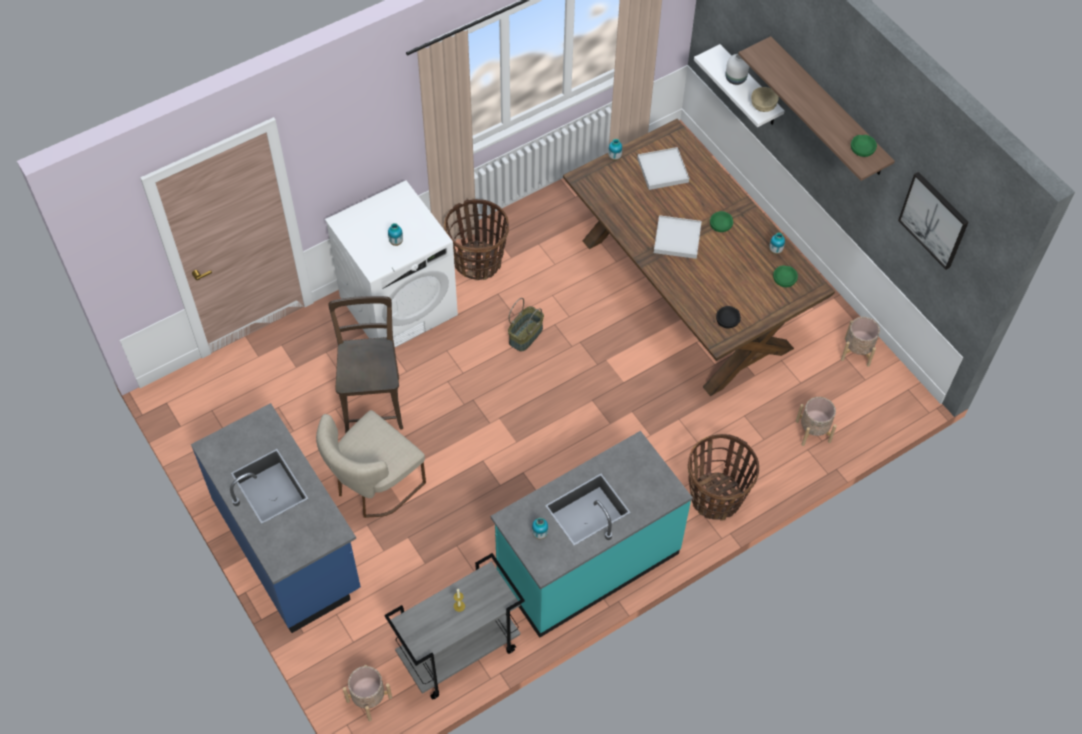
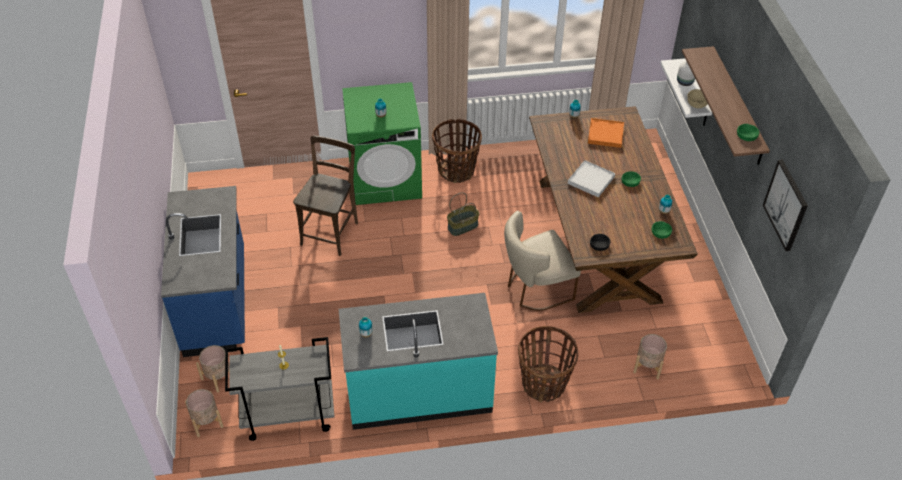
camera: 25 degrees right, 10 degrees down
beige chair [316,410,426,518] -> beige chair moved to [504,211,581,311]
white washing machine [325,180,458,347] -> green washing machine [342,82,422,205]
white tray [637,147,689,190] -> orange tray [588,118,624,148]
beige planter [841,317,880,367] -> beige planter moved to [196,345,229,393]

